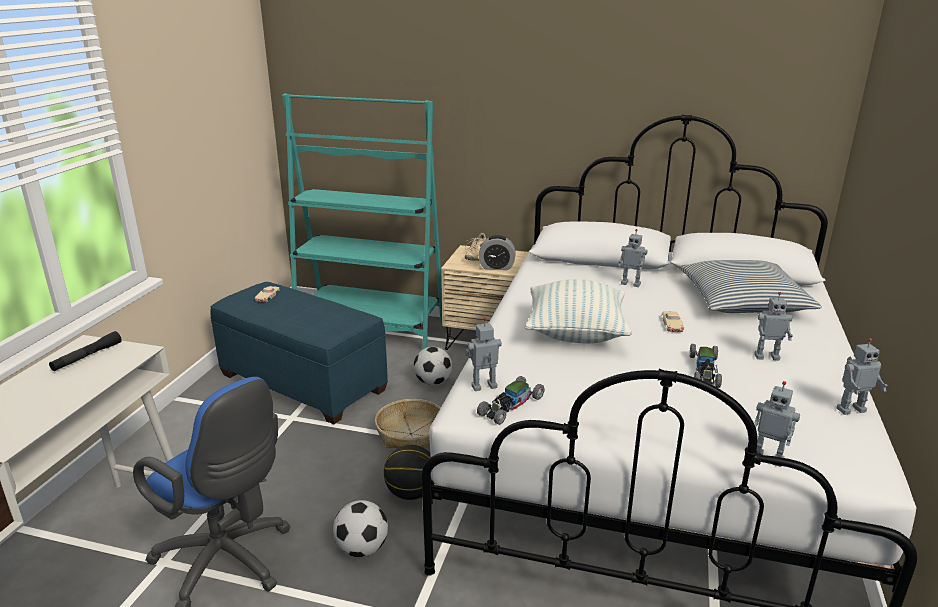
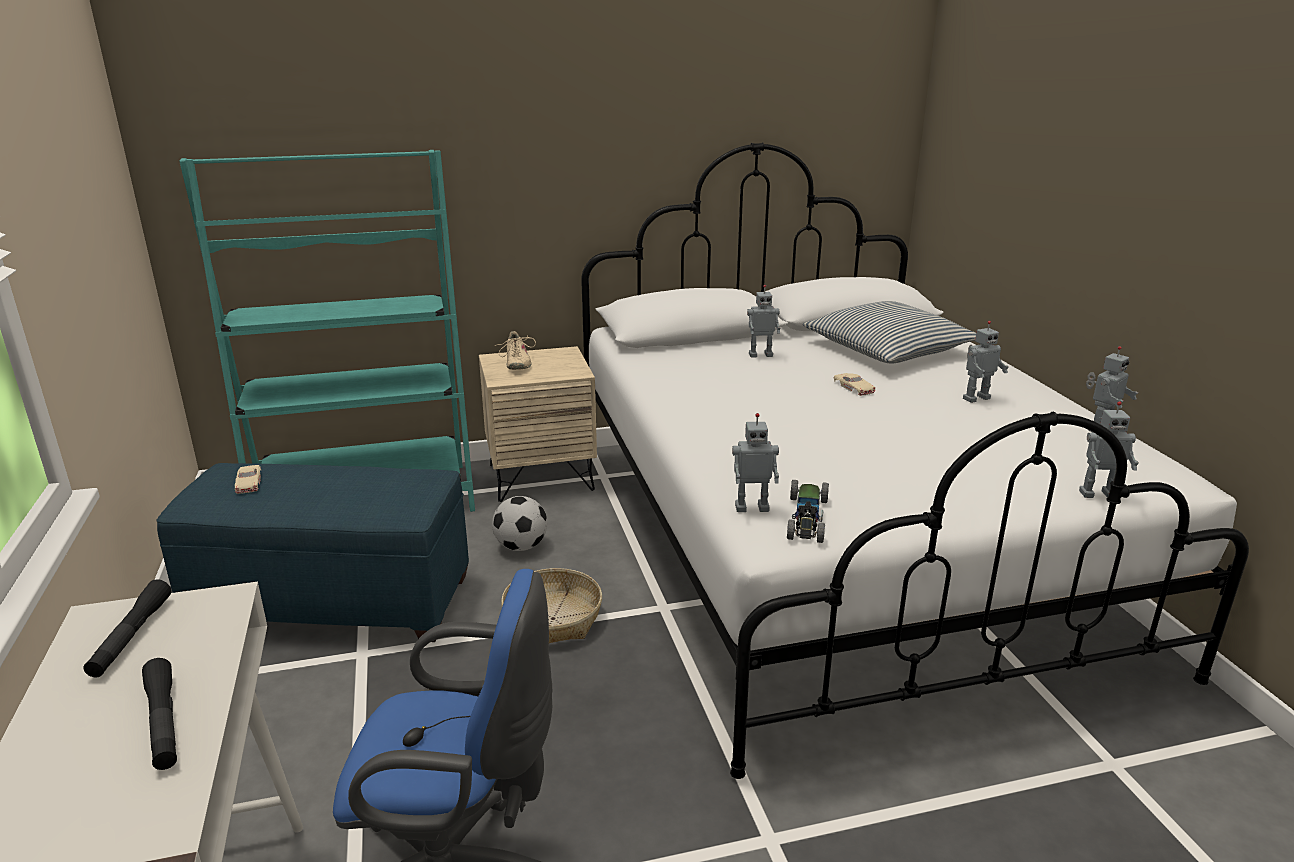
camera: 30 degrees left, 0 degrees up
football [333,500,388,557] -> none
basketball [384,445,432,500] -> none
toy robot [465,318,502,391] -> toy robot turned 135 degrees counterclockwise [732,413,779,512]
alarm clock [479,235,516,271] -> none
pillow [525,279,632,344] -> none
toy car [690,344,722,388] -> none
none -> black flashlight [142,658,177,770]

